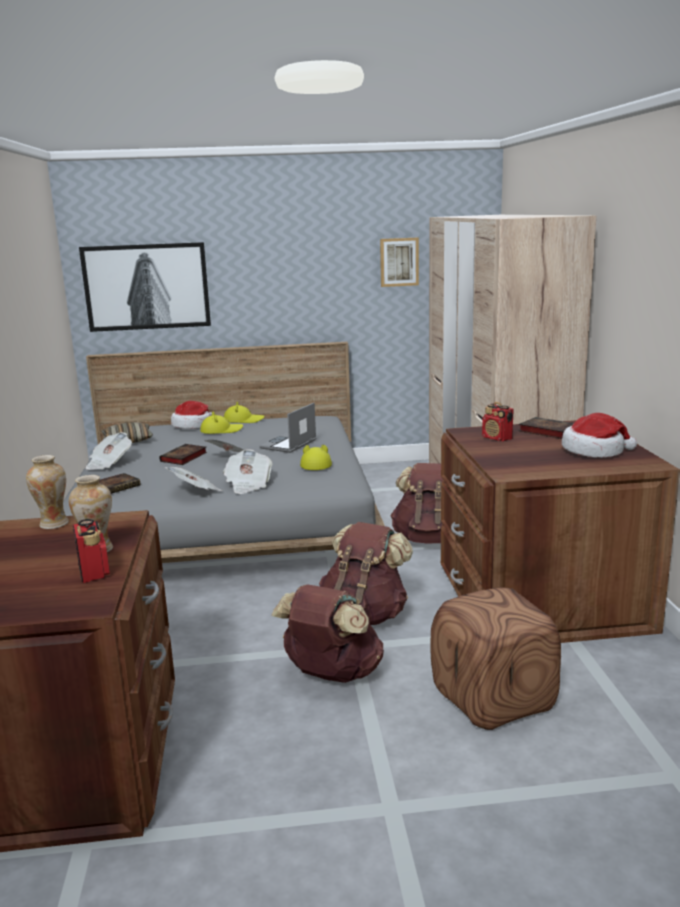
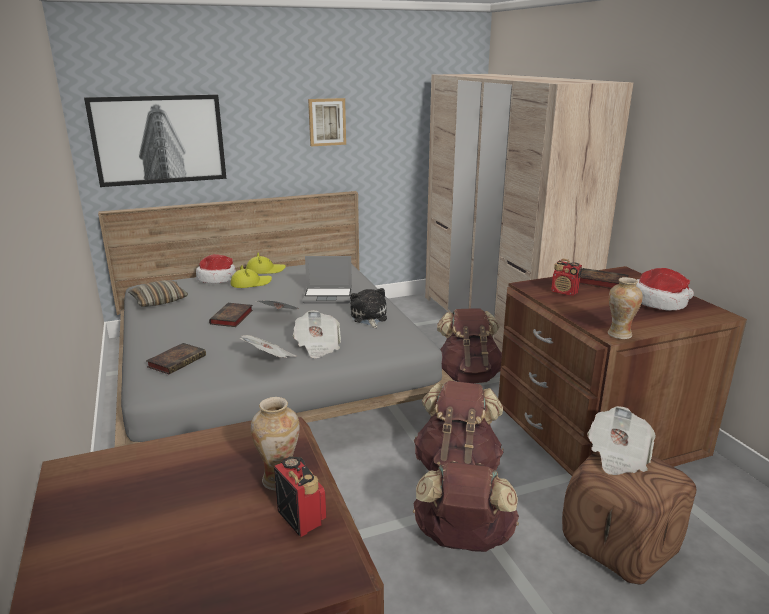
camera: 15 degrees left, 5 degrees up
vase [26,455,69,529] -> vase moved to [608,277,643,339]
newspaper [85,432,132,470] -> newspaper moved to [587,406,656,475]
laptop [259,403,316,453] -> laptop turned 105 degrees counterclockwise [302,256,352,303]
yellow hat [300,444,332,470] -> plush toy [350,288,387,328]
picture [380,237,419,287] -> picture moved to [308,98,346,146]

